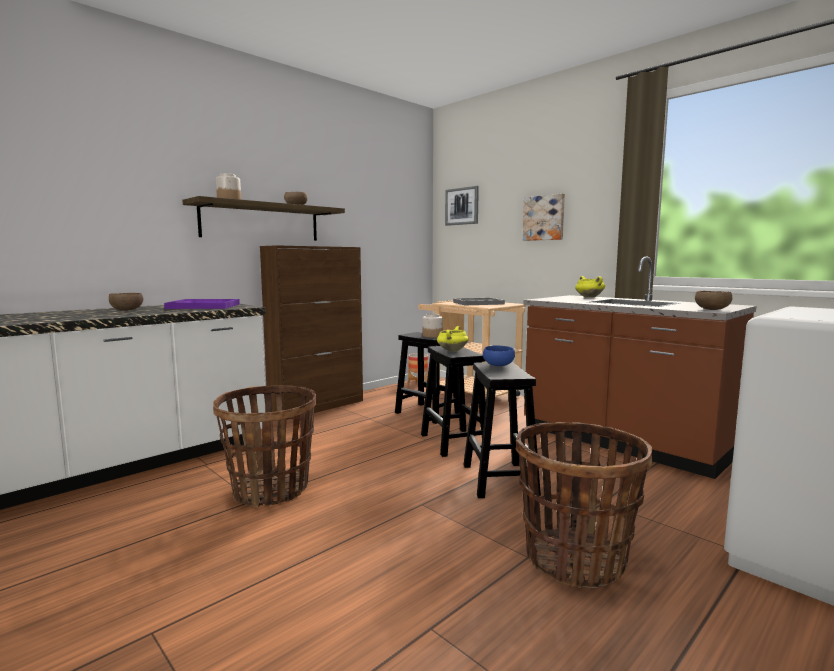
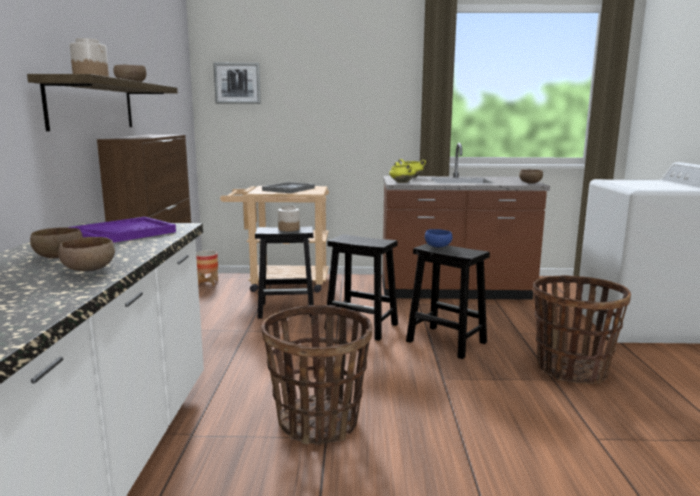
camera: 45 degrees left, 5 degrees up
yellow cooking pot [437,326,469,351] -> yellow cooking pot moved to [389,162,416,183]
picture [523,193,565,241] -> none
none -> brown bowl [58,237,115,271]

